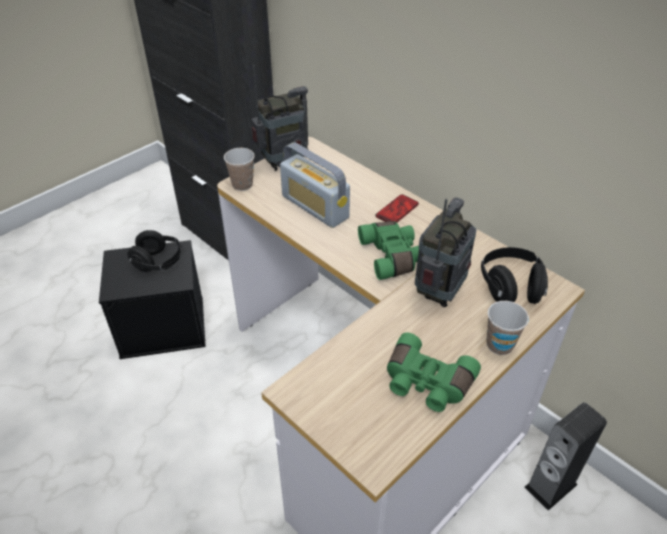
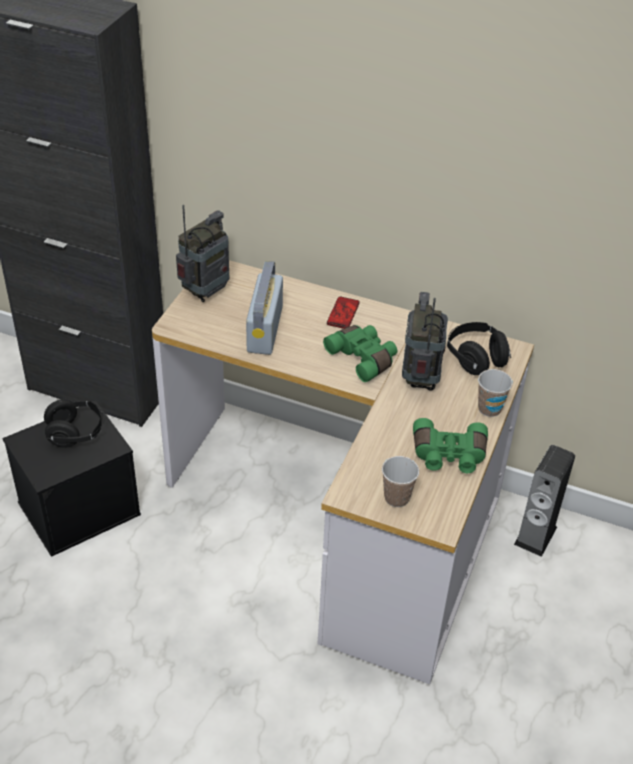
camera: 25 degrees left, 0 degrees up
cup [224,148,255,191] -> cup moved to [382,456,419,507]
radio [280,142,350,228] -> radio turned 75 degrees clockwise [246,261,283,355]

